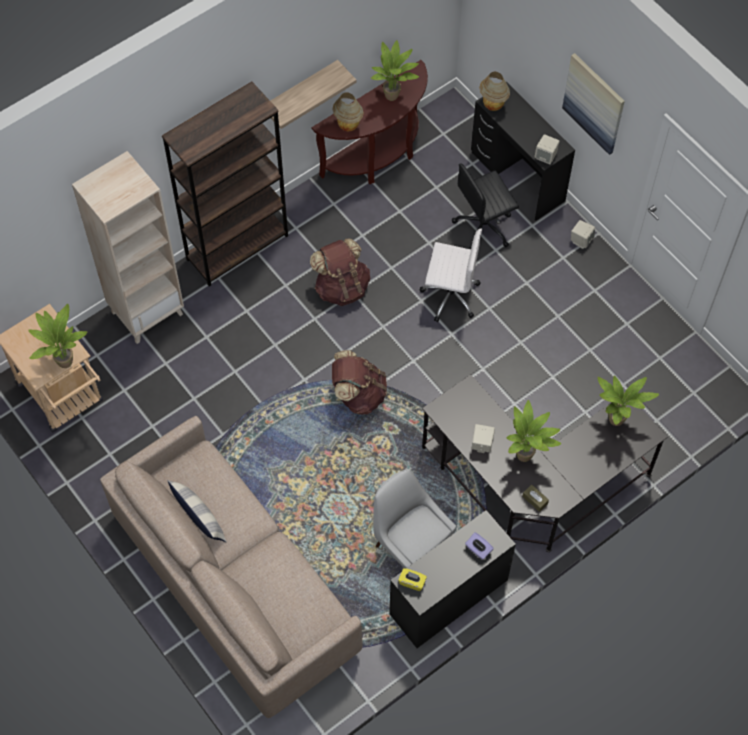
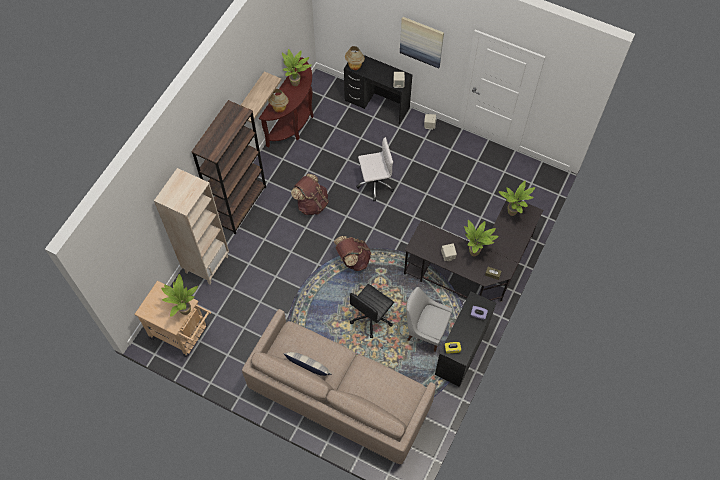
camera: 25 degrees left, 0 degrees up
black office chair [452,164,519,249] -> black office chair moved to [349,284,394,338]

